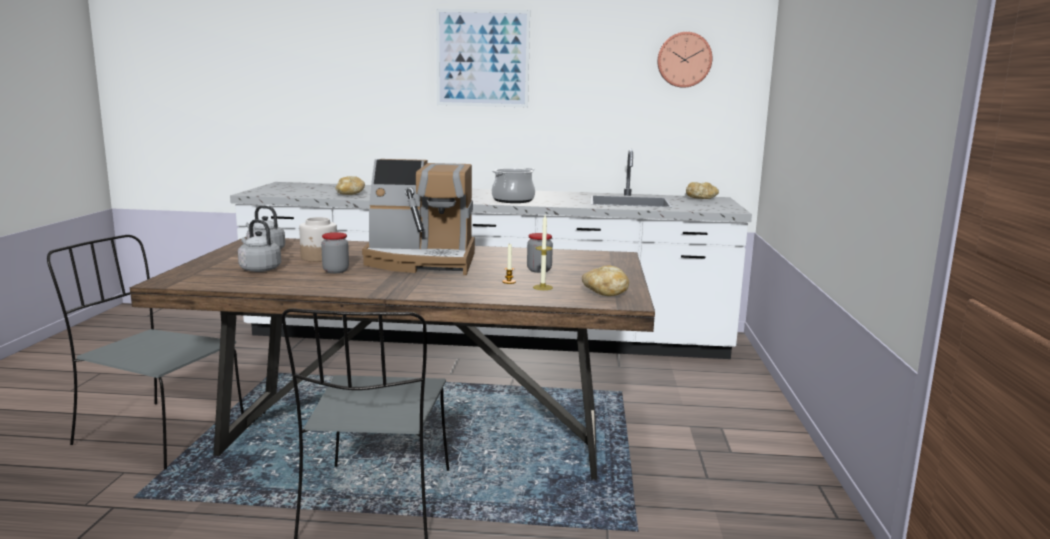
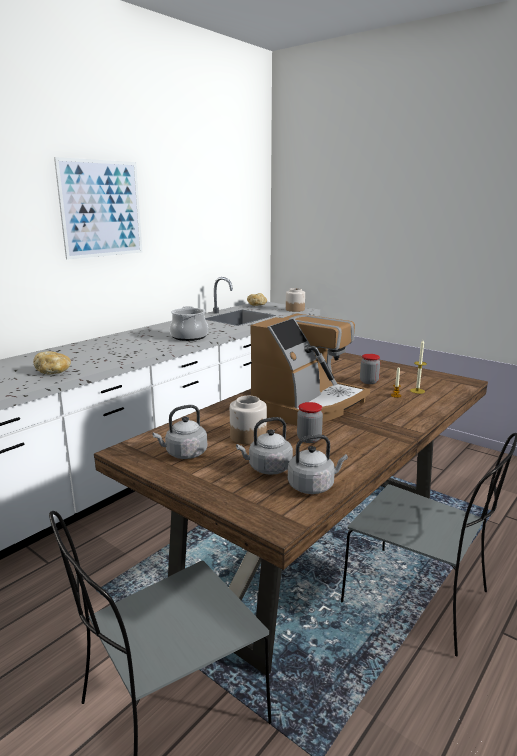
camera: 55 degrees left, 5 degrees up
bread [582,266,629,296] -> none
wall clock [657,32,712,88] -> none
none -> jar [286,288,305,312]
none -> grey kettle [288,435,348,494]

